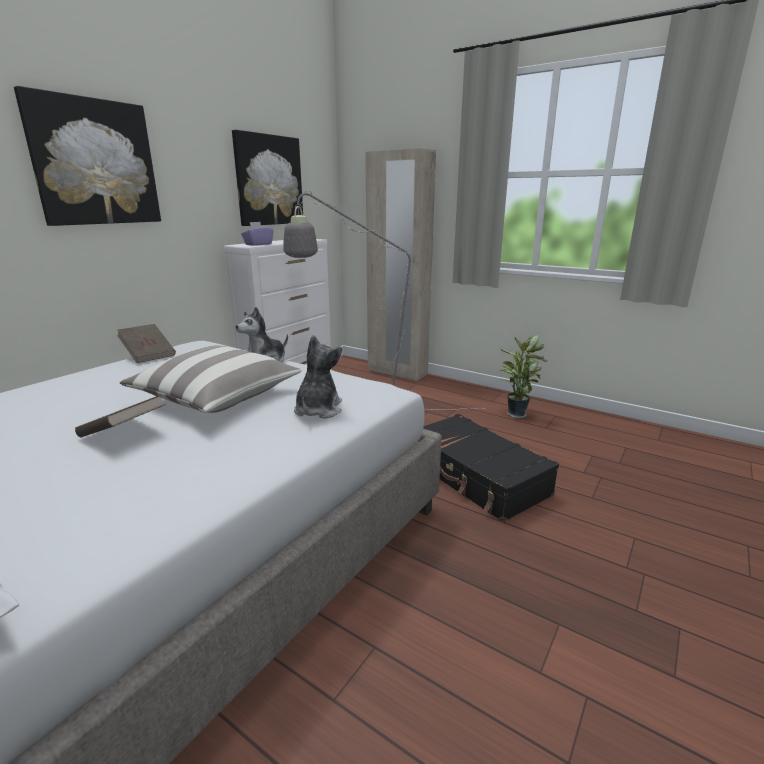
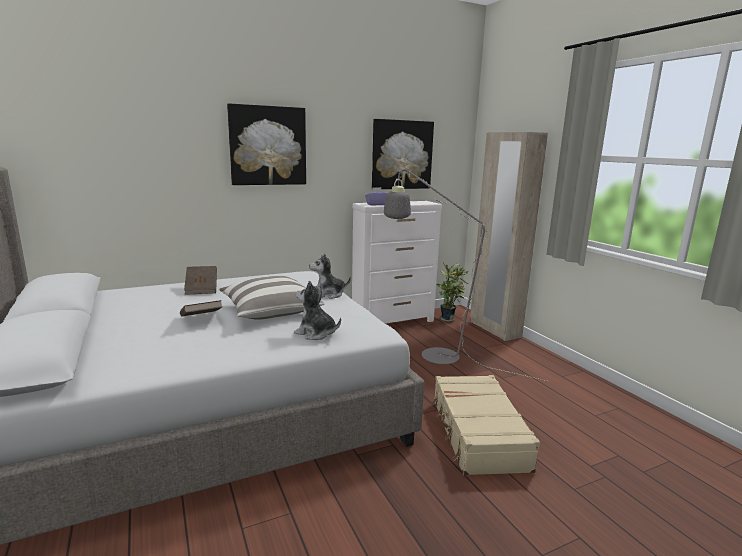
camera: 30 degrees right, 5 degrees down
brown book [117,324,176,363] -> brown book moved to [184,266,217,295]
plush toy [294,335,342,419] -> plush toy turned 105 degrees counterclockwise [294,281,341,340]
black suitcase [423,414,559,522] -> beige suitcase [432,375,540,475]
potted plant [500,335,546,418] -> potted plant moved to [436,262,468,322]

